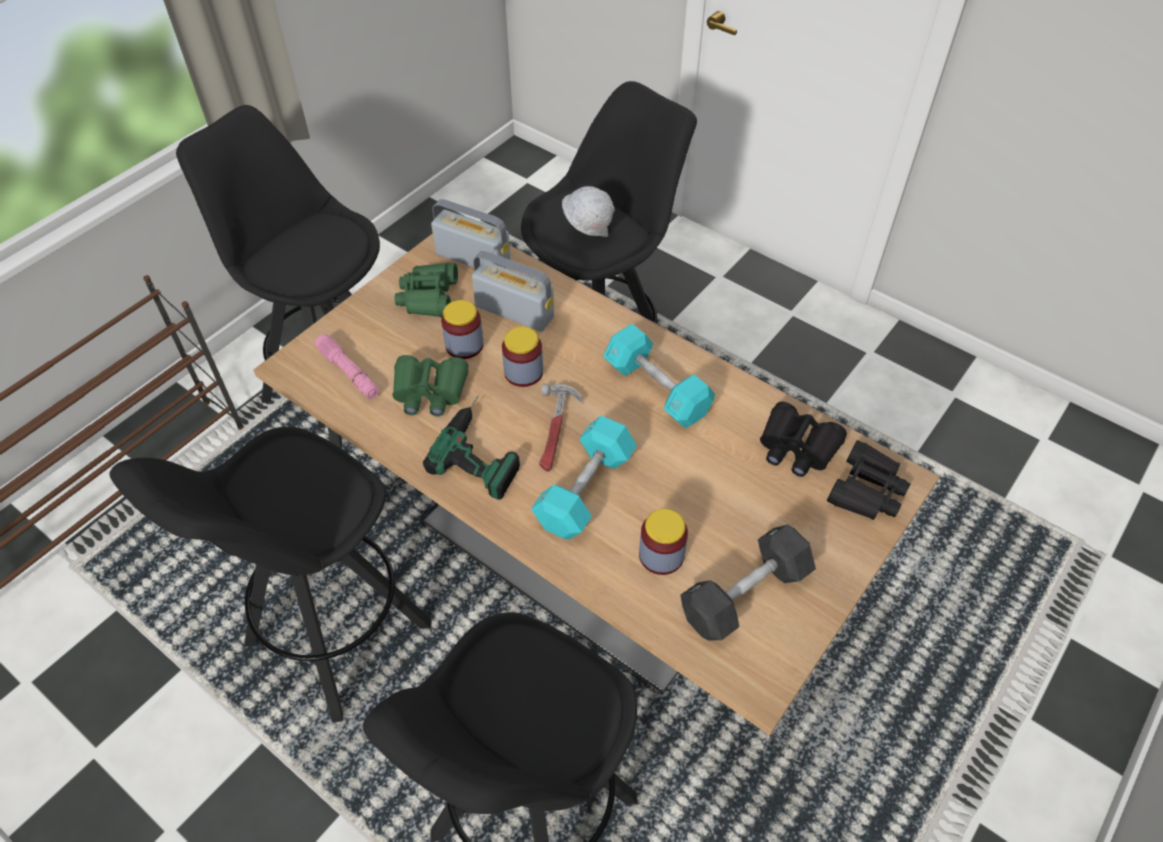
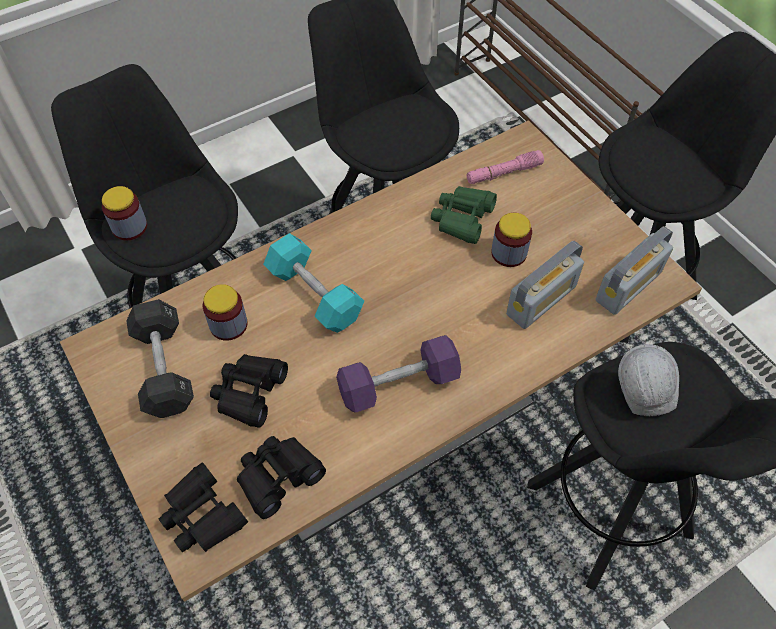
camera: 110 degrees right, 5 degrees up
green binoculars [395,263,458,317] -> none
power drill [423,396,520,500] -> none
jar [502,327,543,387] -> jar moved to [102,186,147,240]
hammer [539,384,582,472] -> none
turquoise dumbbell [603,324,715,428] -> purple dumbbell [336,335,461,413]
none -> black binoculars [210,354,288,428]

